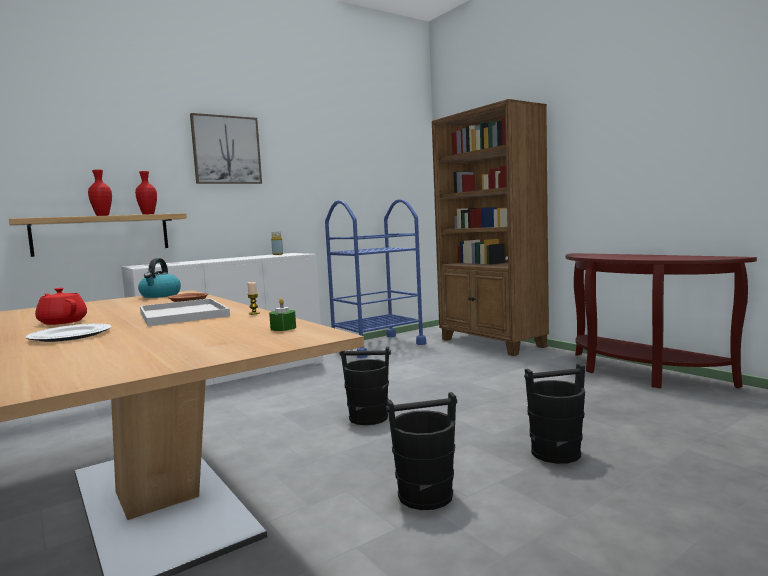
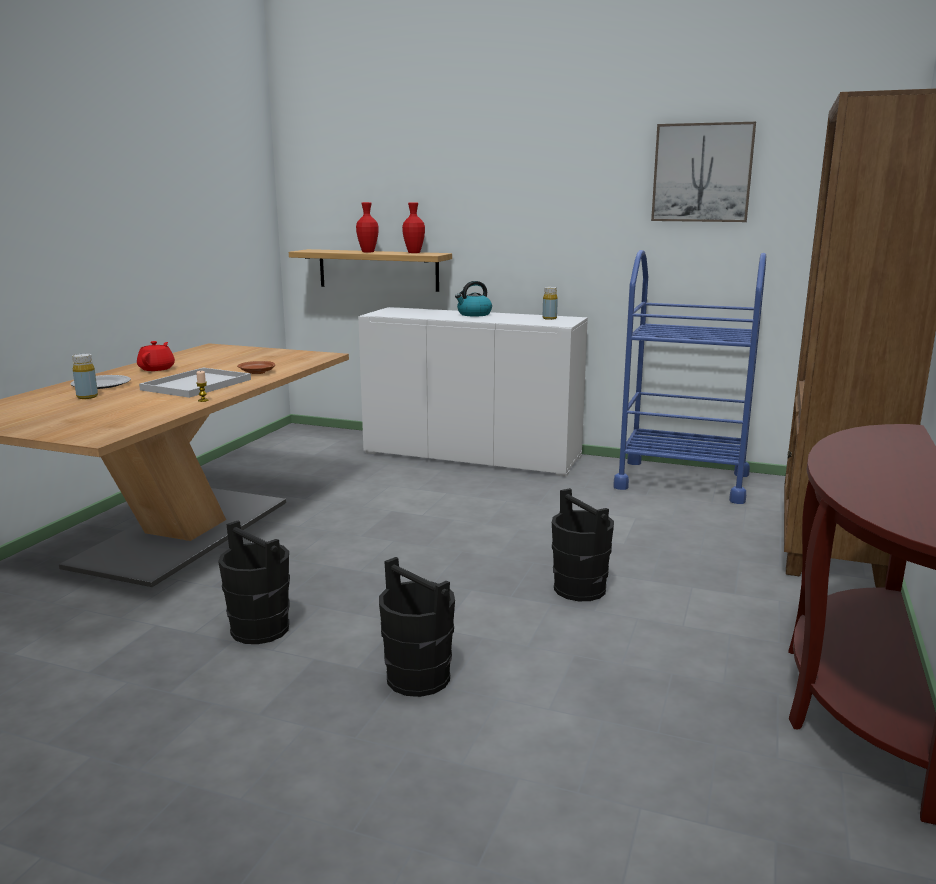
camera: 55 degrees right, 10 degrees up
kettle [138,258,181,298] -> kettle moved to [455,281,492,317]
picture [190,113,262,184] -> picture moved to [651,122,756,222]
green candle [269,298,296,331] -> none
black bucket [340,347,391,425] -> black bucket moved to [552,488,614,601]
none -> yellow bottle [72,353,98,399]

